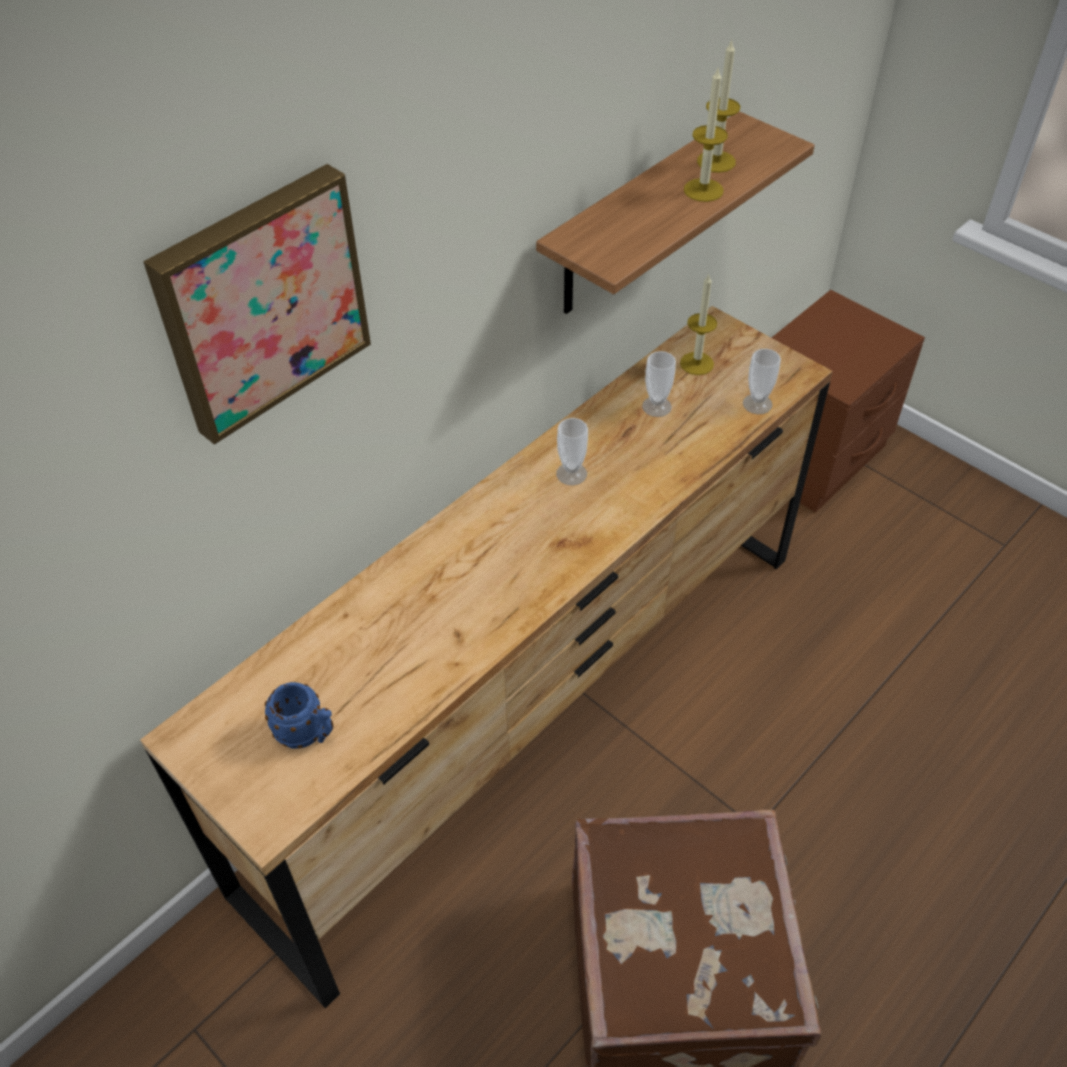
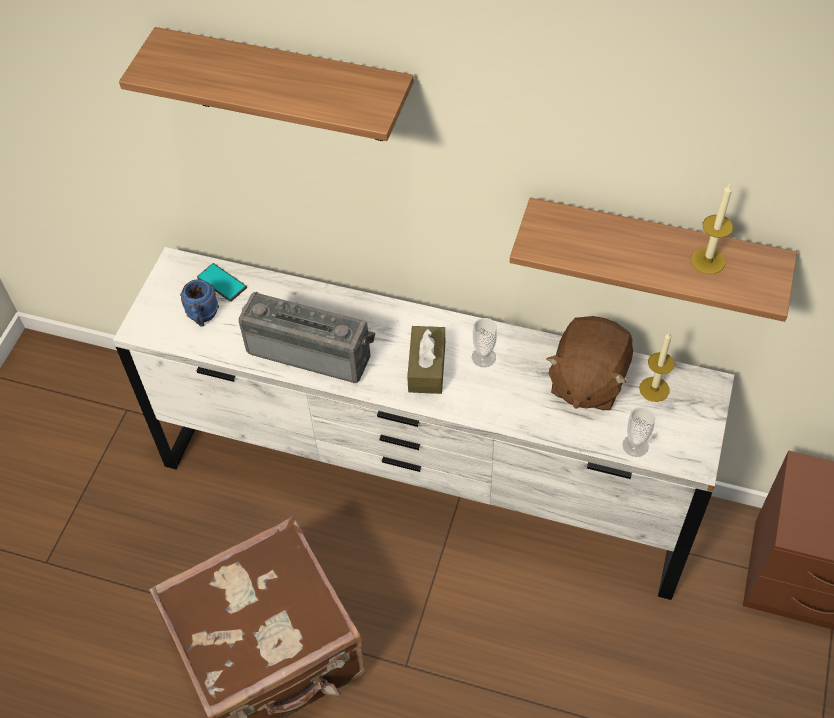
camera: 65 degrees right, 5 degrees up
brown dresser [140,306,833,1008] -> white dresser [113,247,734,600]
picture [143,164,371,445] -> shelf [119,27,414,141]
cup [642,351,676,417] -> brown plush toy [546,316,633,410]
candle [684,68,728,202] -> none
none -> phone [197,263,247,302]
none -> radio [239,292,375,383]
none -> brown tissue box [407,326,445,394]

